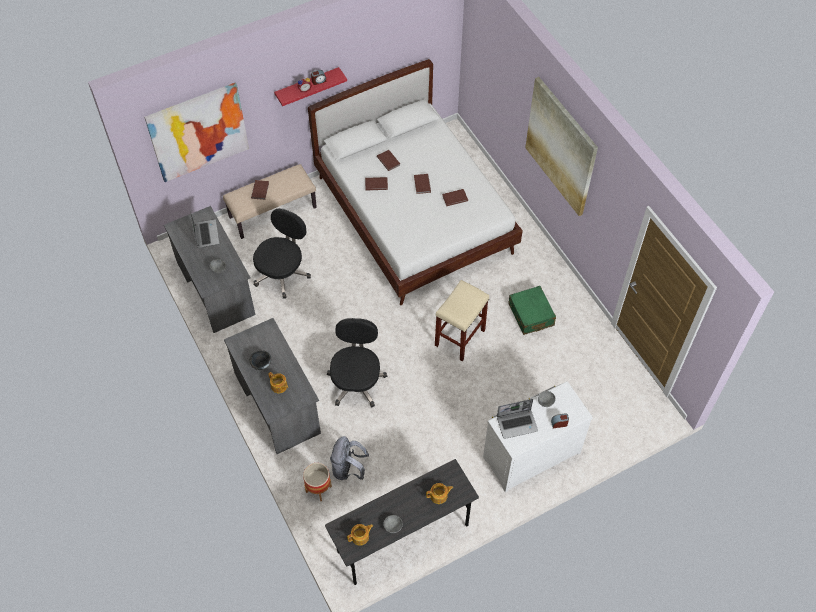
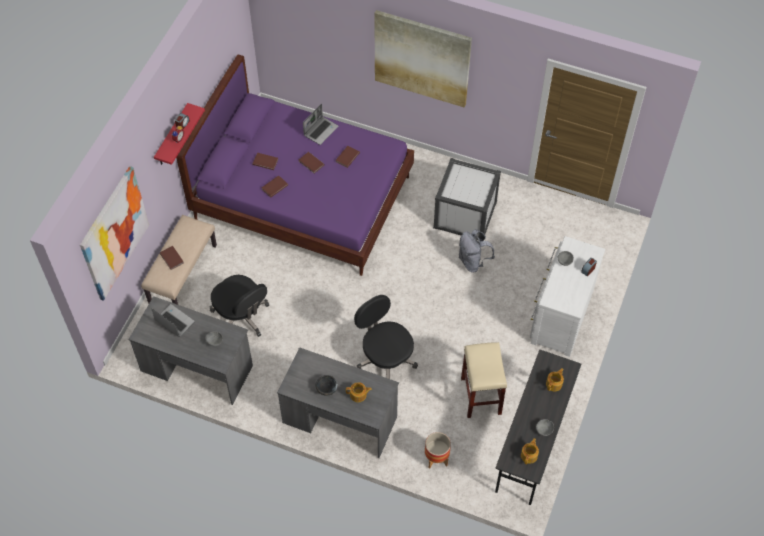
camera: 40 degrees left, 0 degrees up
black office chair [253,208,311,299] -> black office chair turned 150 degrees clockwise [210,275,269,337]
white bed [308,59,523,305] -> purple bed [176,55,414,276]
grey backpack [330,436,369,480] -> grey backpack moved to [459,229,495,272]
beige stool [435,280,489,361] -> beige stool moved to [461,342,507,418]
laptop [497,399,538,439] -> laptop moved to [303,104,338,145]
green suitcase [508,286,556,335] -> white storage box [433,158,501,240]

